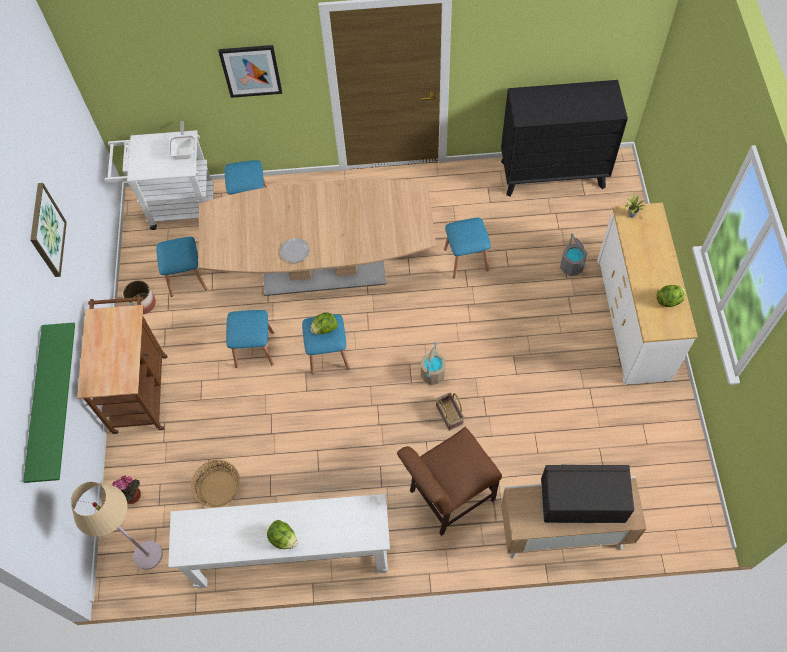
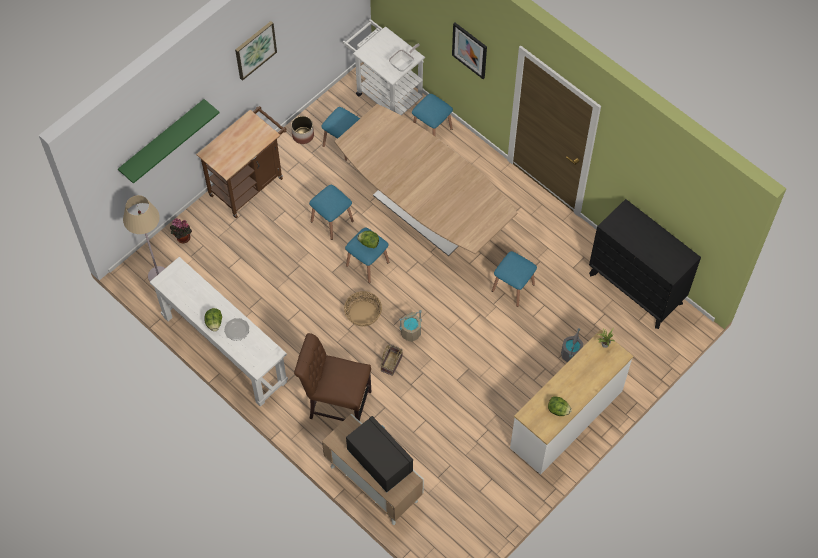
camera: 45 degrees right, 0 degrees up
basket [191,460,240,507] -> basket moved to [344,291,382,326]
plate [280,238,310,263] -> plate moved to [224,318,249,341]

